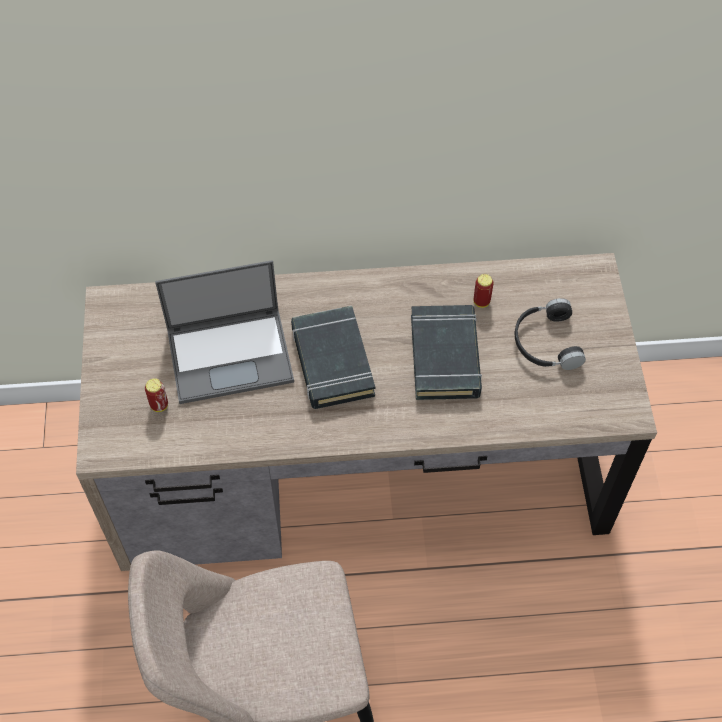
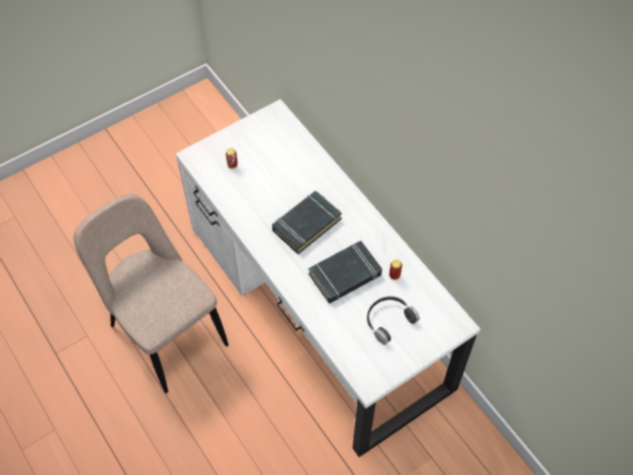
camera: 60 degrees right, 0 degrees up
brown desk [76,253,657,571] -> white desk [176,99,480,457]
laptop [155,260,294,404] -> none

